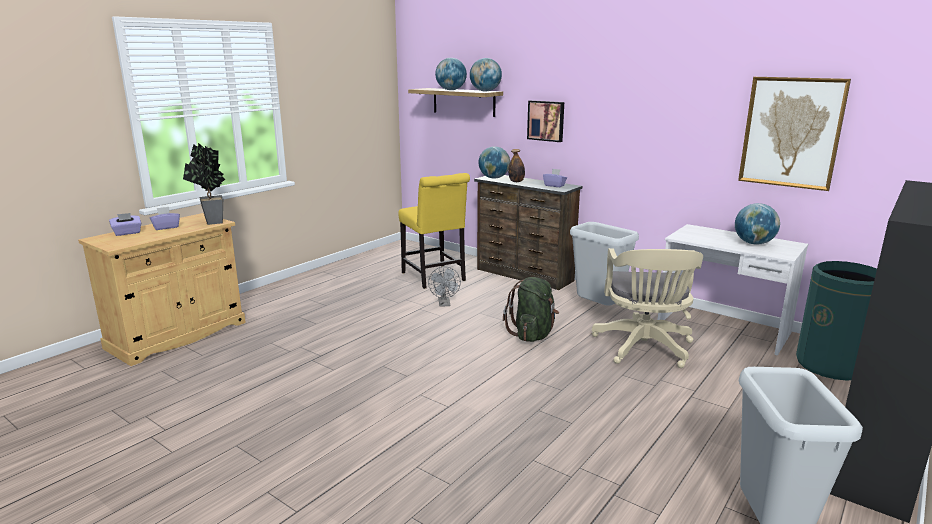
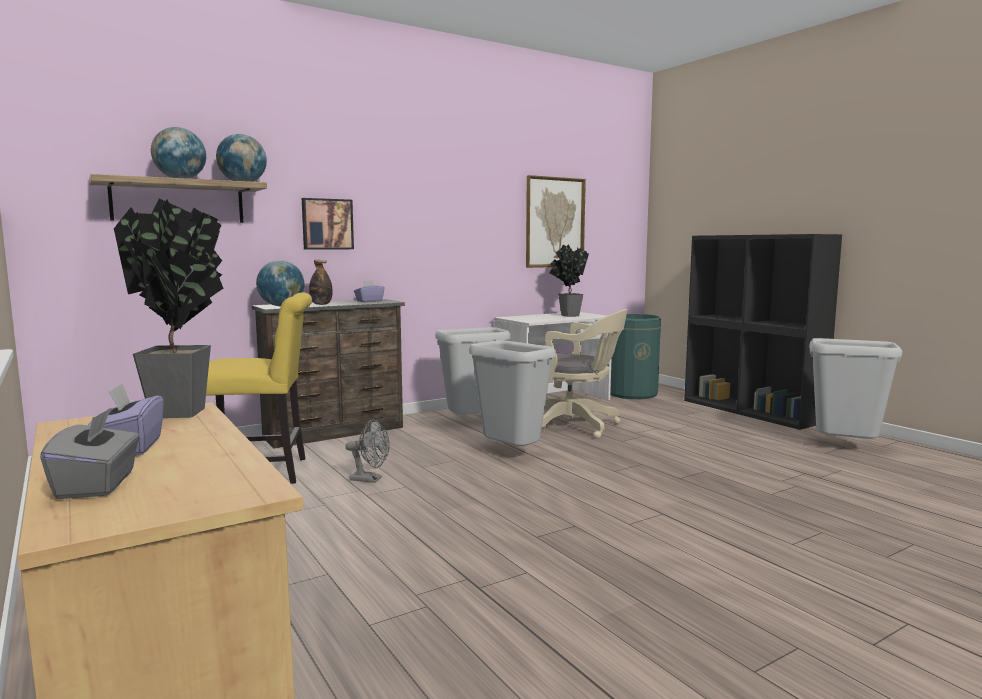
camera: 70 degrees left, 10 degrees down
purple tissue box [109,213,141,236] -> grey tissue box [40,408,139,499]
green backpack [503,277,559,342] -> grey trash can [469,340,556,446]
globe [735,203,780,245] -> potted plant [549,244,589,317]

